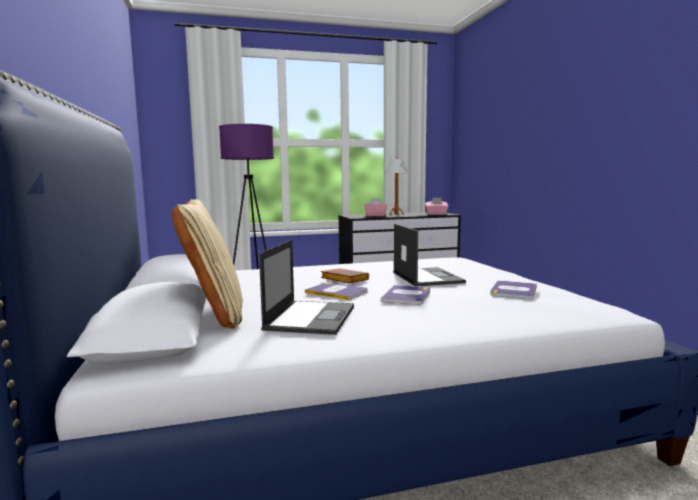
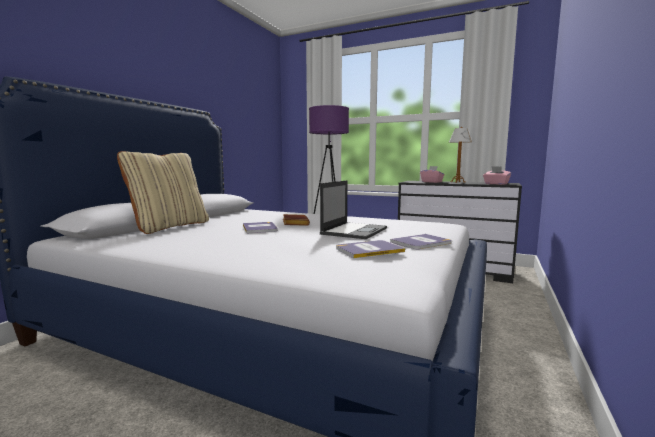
camera: 40 degrees right, 0 degrees up
laptop [259,240,354,335] -> none
book [381,285,430,305] -> book moved to [390,234,451,249]

